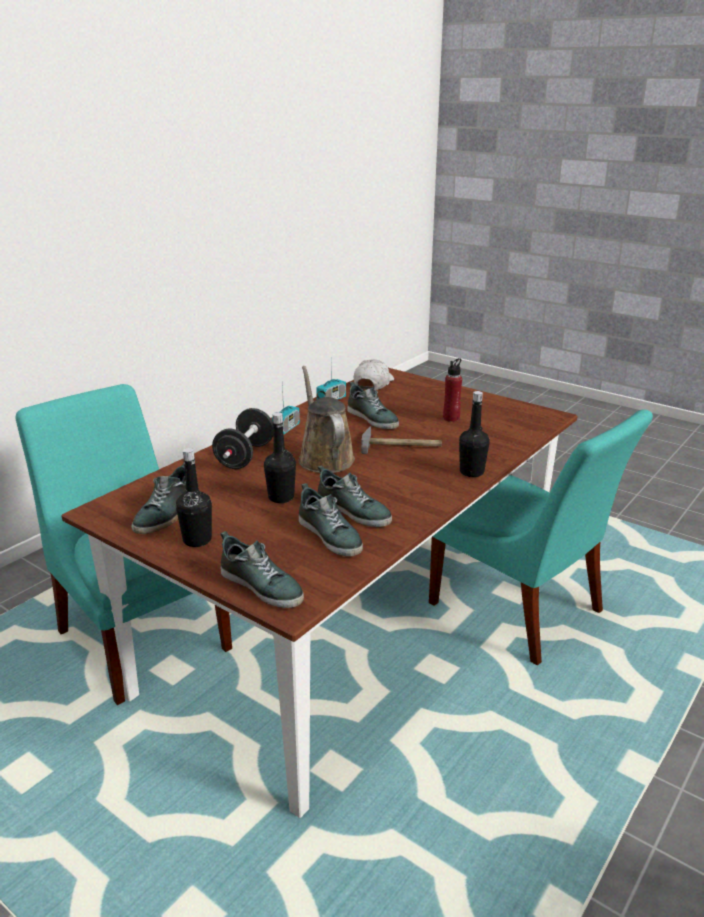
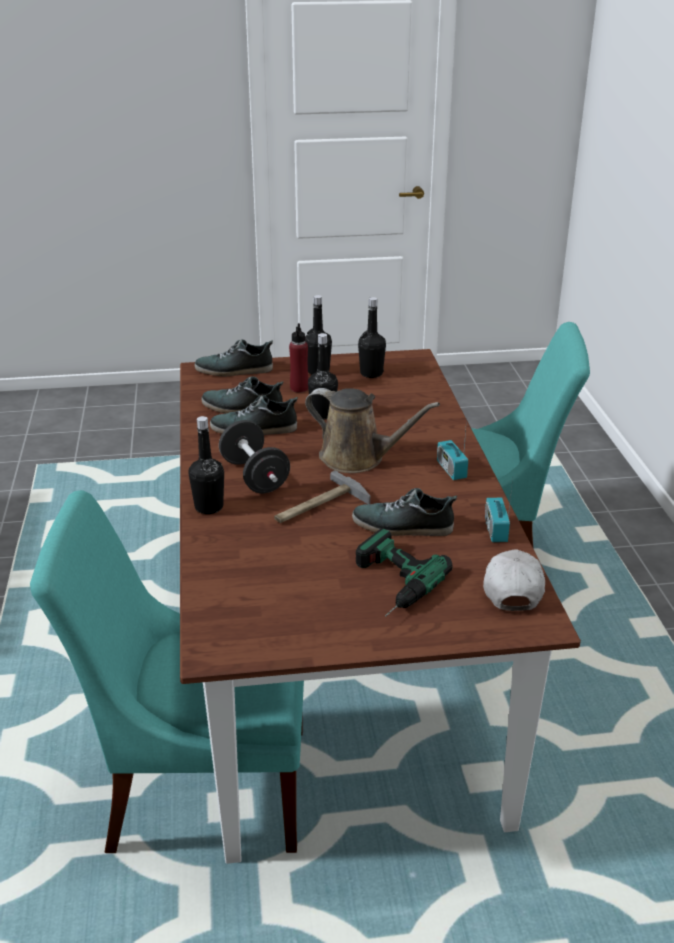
camera: 135 degrees right, 5 degrees up
shoe [131,462,186,534] -> black bottle [358,297,386,378]
black dumbbell [212,408,273,469] -> black dumbbell moved to [219,420,290,493]
white cap [354,359,394,390] -> white cap turned 150 degrees counterclockwise [483,549,545,611]
red bottle [443,358,462,422] -> red bottle moved to [289,323,309,393]
none -> power drill [356,528,452,617]

